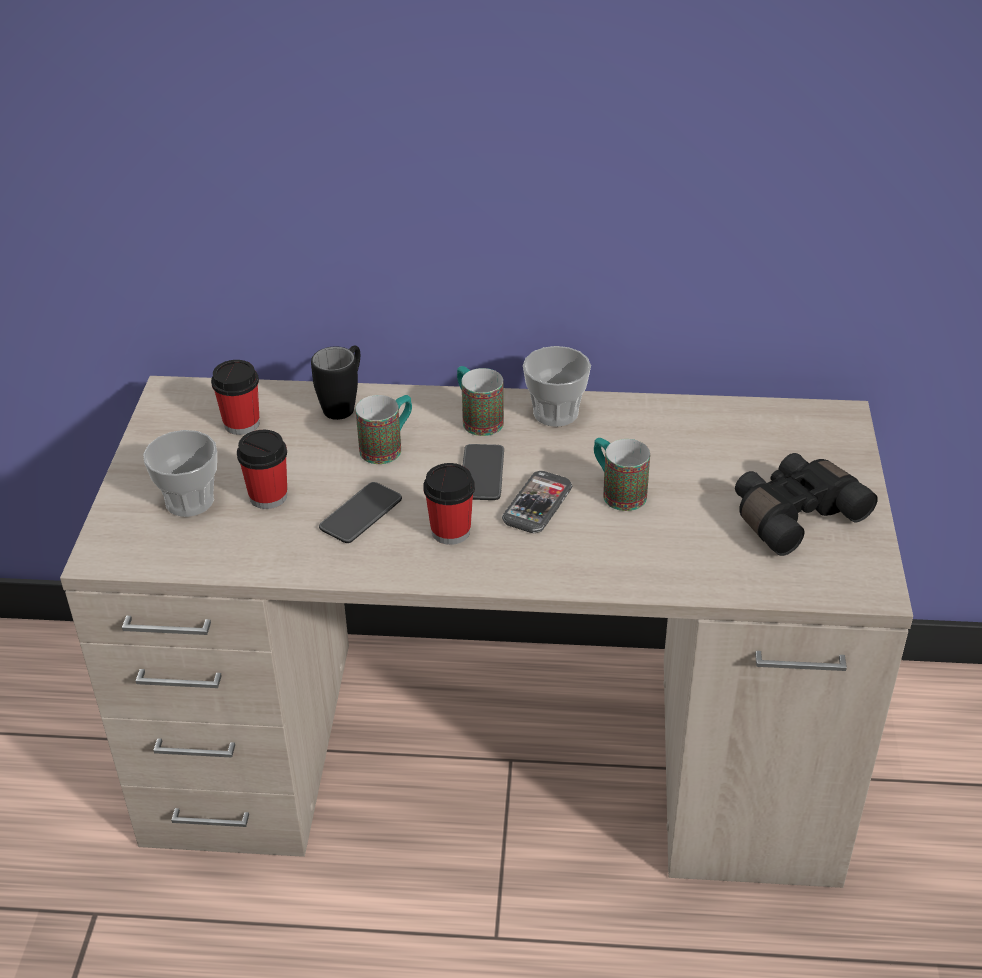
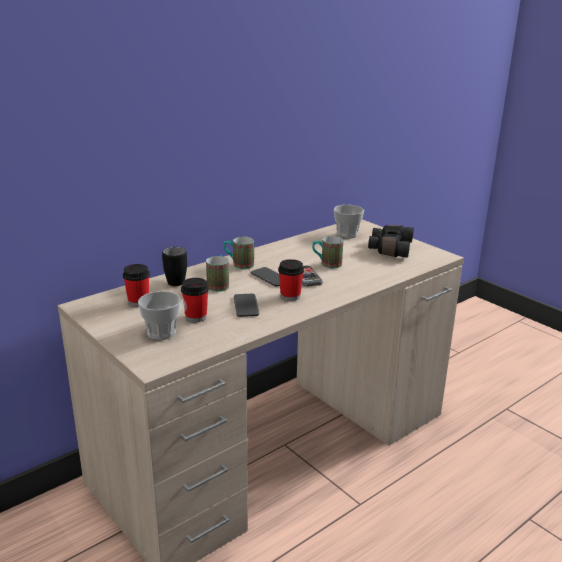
camera: 45 degrees left, 15 degrees down
cup [523,346,591,427] -> cup moved to [334,205,364,238]

